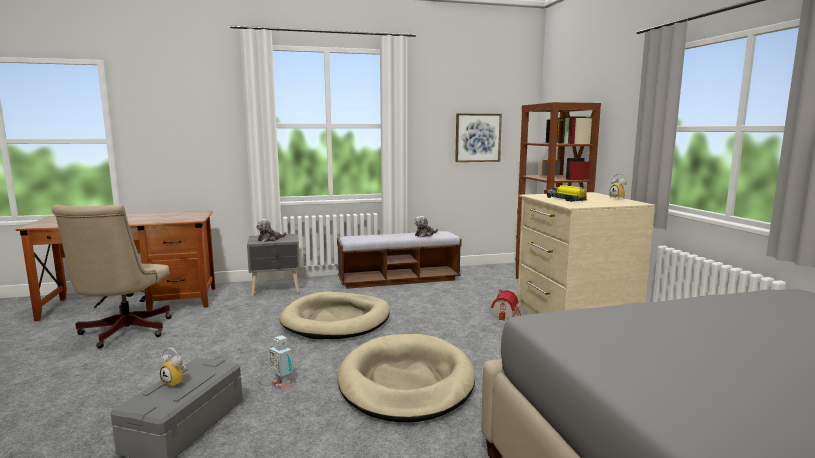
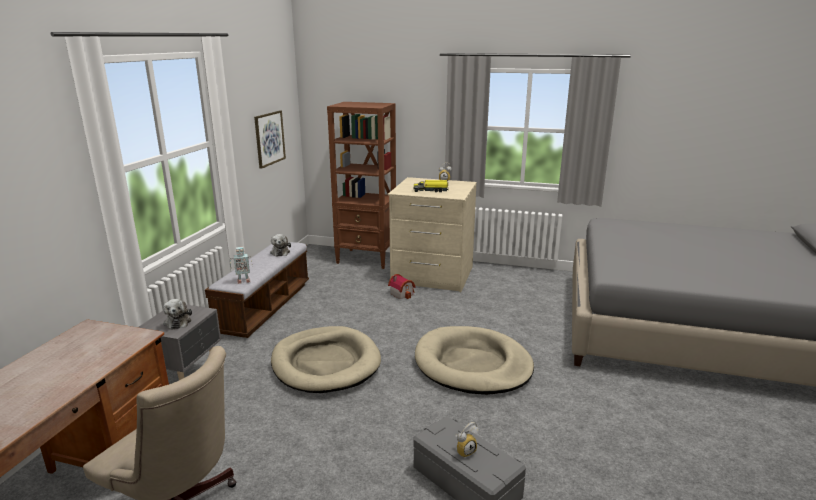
camera: 60 degrees left, 10 degrees up
toy robot [269,335,293,390] -> toy robot moved to [230,247,252,284]

